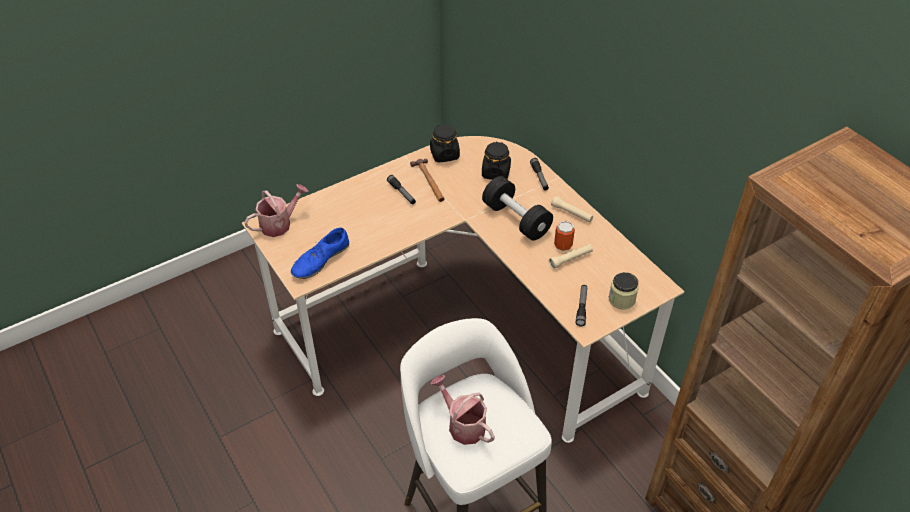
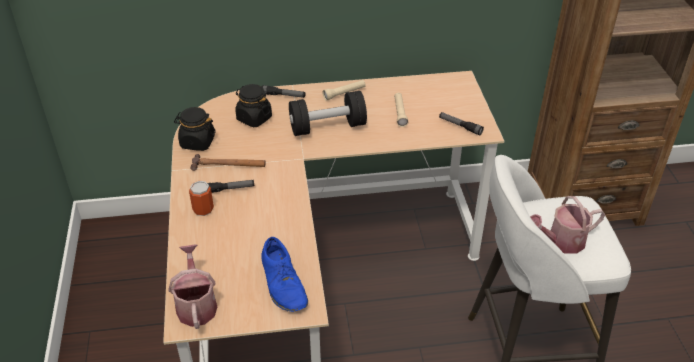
camera: 65 degrees left, 5 degrees down
can [554,221,575,251] -> can moved to [189,181,214,216]
jar [609,272,639,310] -> none

